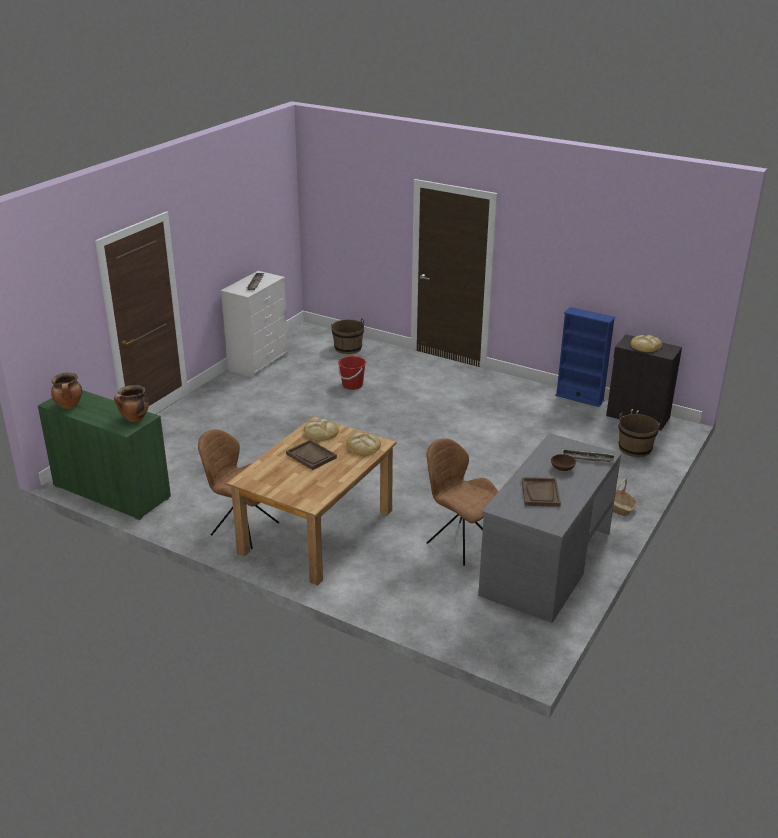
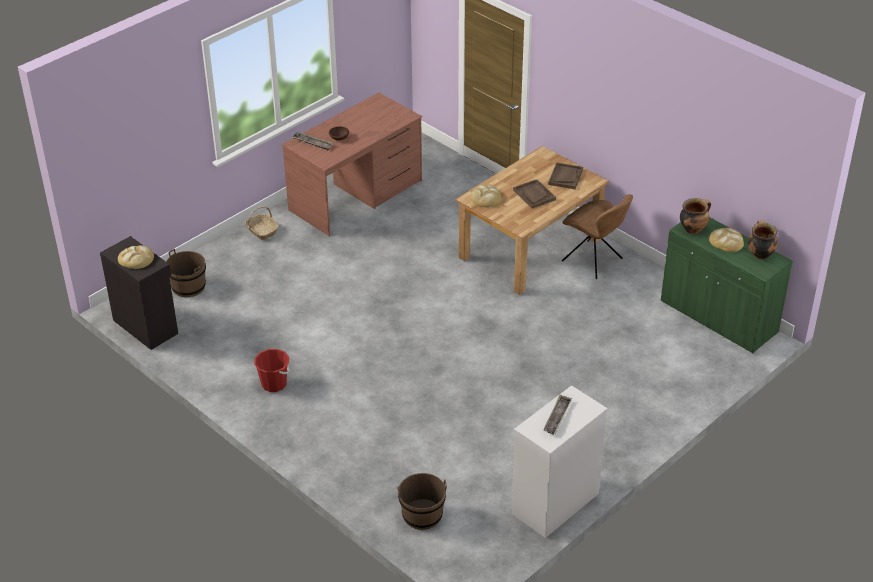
camera: 165 degrees left, 10 degrees up
bread [304,419,339,441] -> bread moved to [709,228,744,252]
red bucket [338,356,367,390] -> red bucket moved to [254,349,290,392]
brown chair [427,438,498,566] -> none
grey desk [478,433,622,623] -> brown desk [282,93,422,236]
brown tray [522,477,561,507] -> brown tray moved to [548,163,583,189]
blue bookcase [555,307,616,407] -> none

